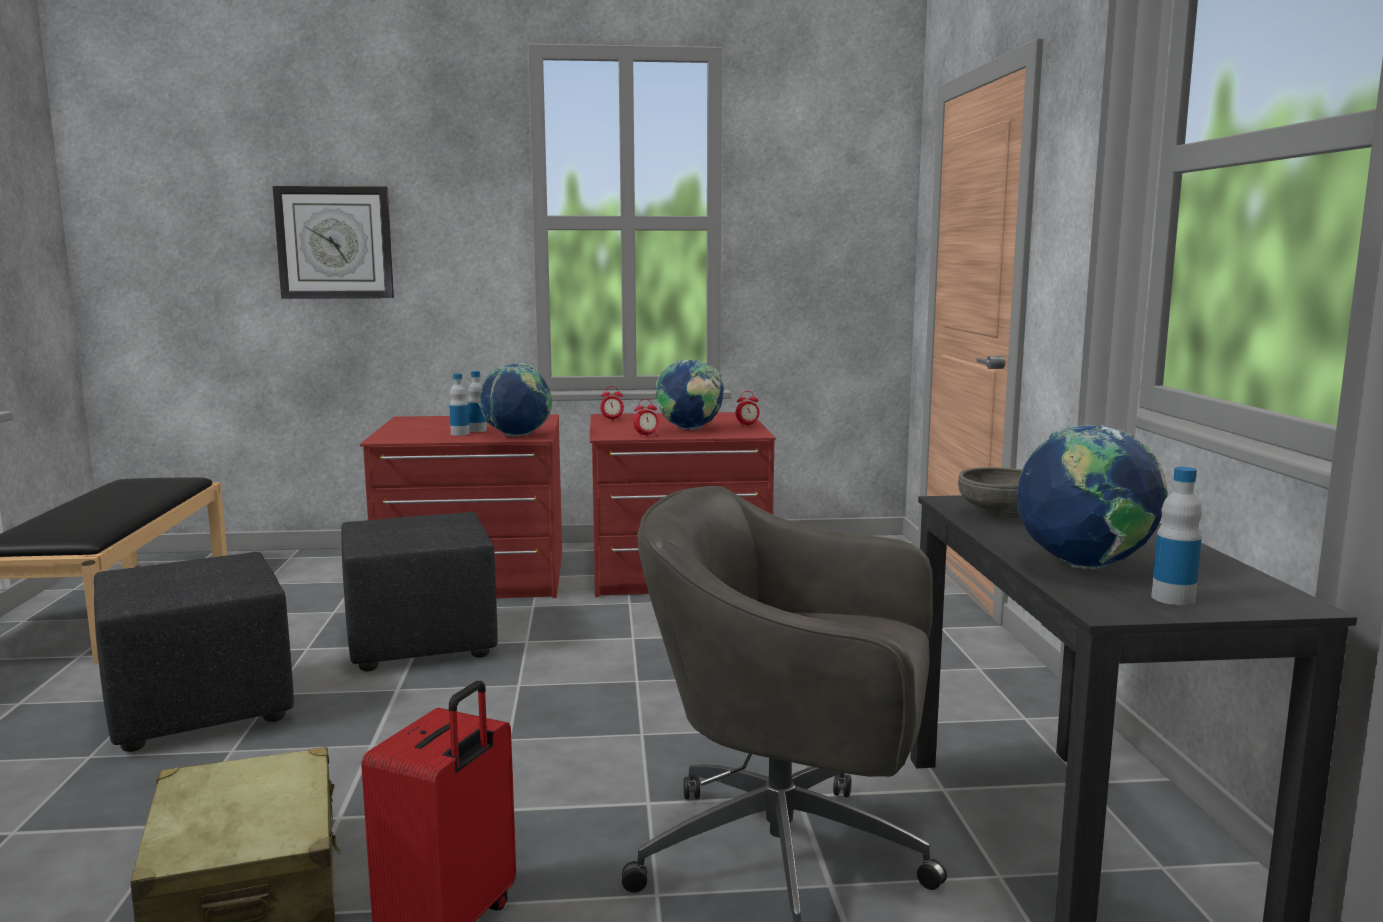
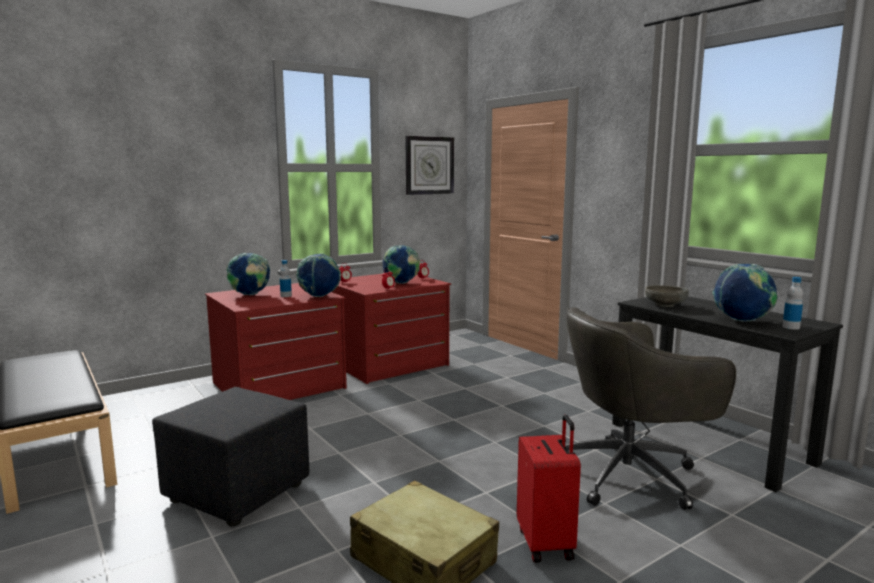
camera: 30 degrees left, 0 degrees up
wall clock [273,186,394,299] -> wall clock moved to [405,136,454,195]
black ottoman [341,512,498,672] -> none
bottle [449,373,470,436] -> none
none -> globe [226,253,270,295]

